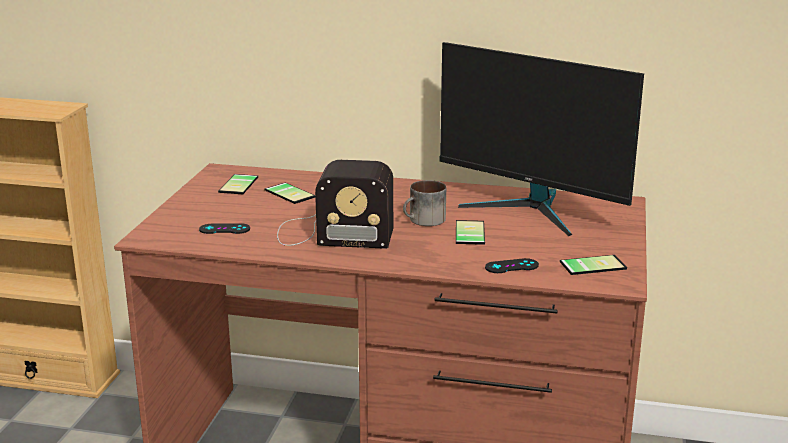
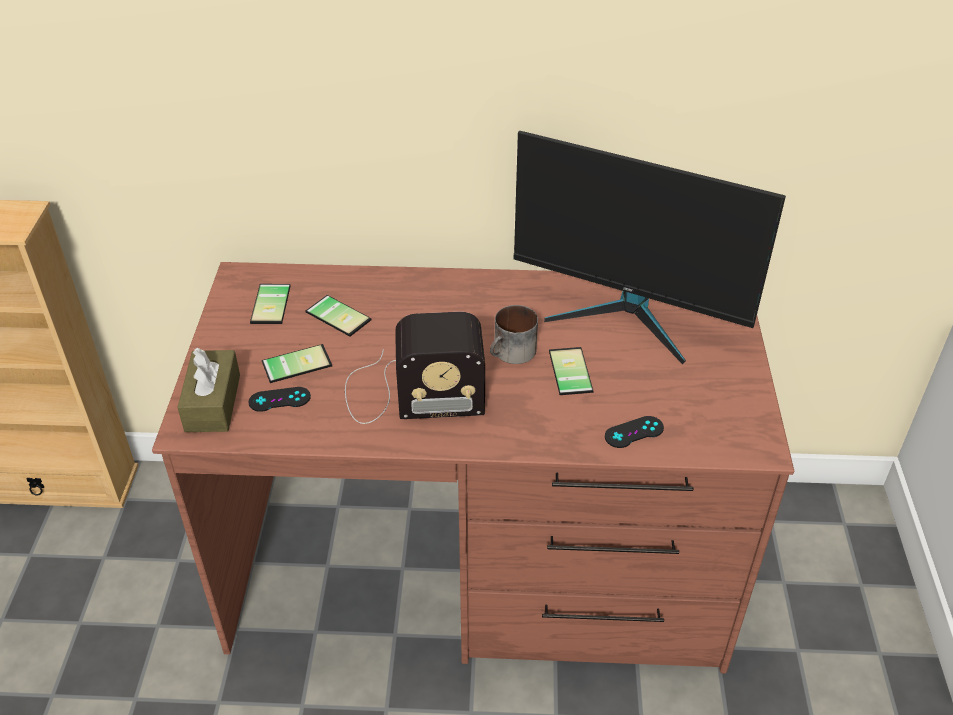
camera: 10 degrees left, 20 degrees up
phone [560,255,627,275] -> phone moved to [262,344,332,383]
none -> brown tissue box [177,348,240,432]

